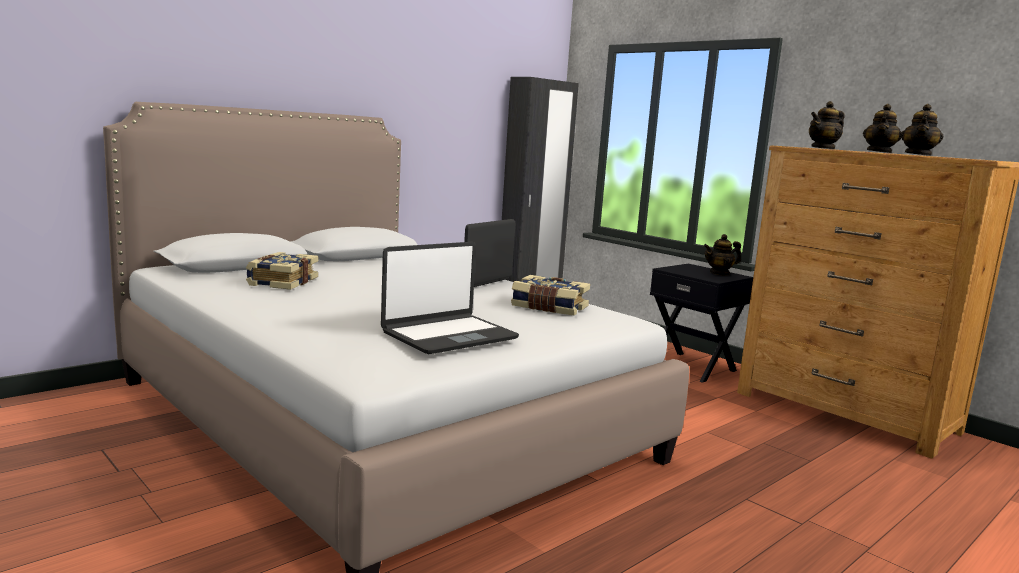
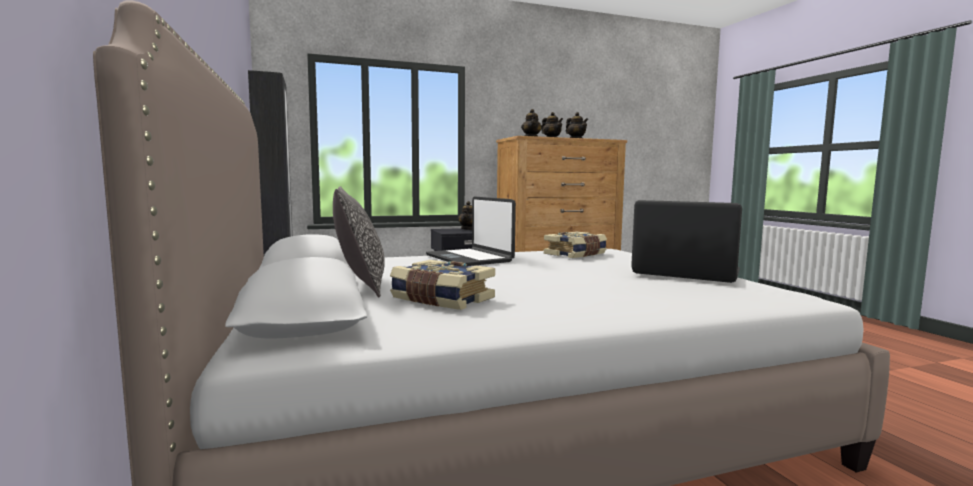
camera: 65 degrees left, 5 degrees down
laptop [381,242,519,354] -> laptop turned 45 degrees counterclockwise [631,200,742,283]
none -> pillow [333,186,385,298]

